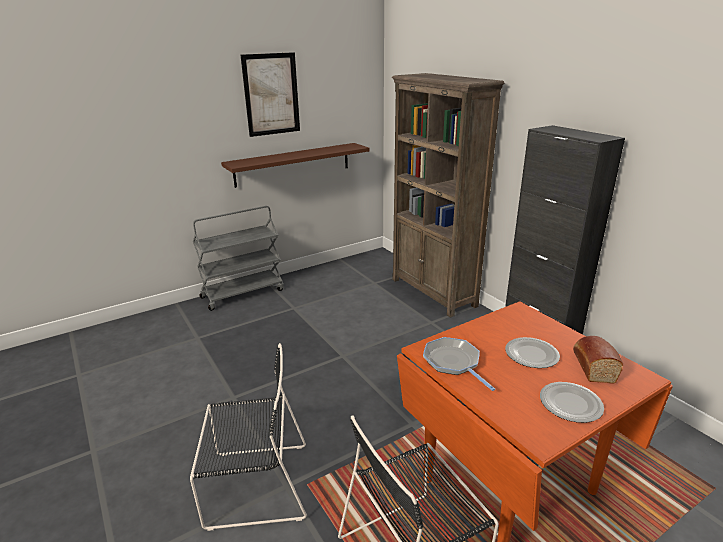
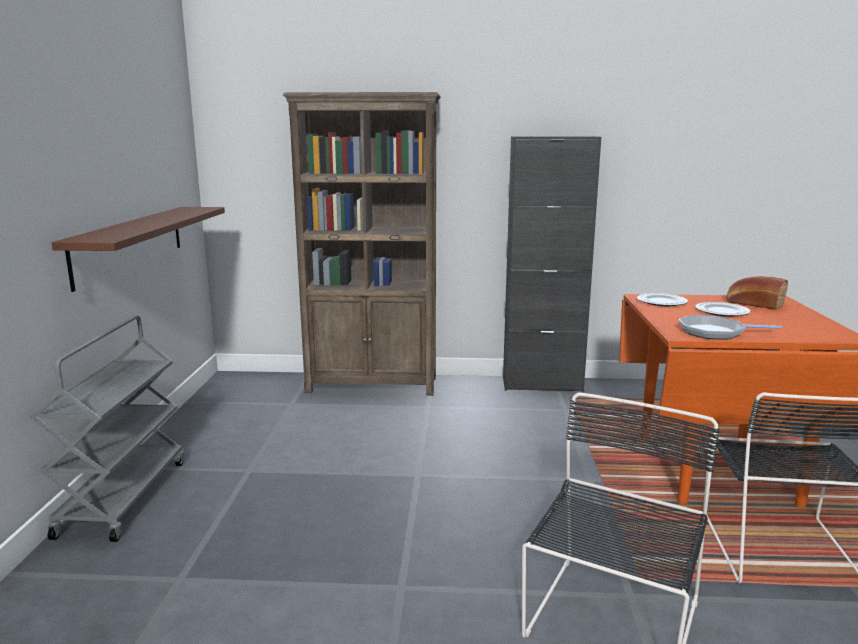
camera: 55 degrees left, 10 degrees down
picture [241,52,300,137] -> none
plate [540,382,604,423] -> plate moved to [637,293,688,306]

